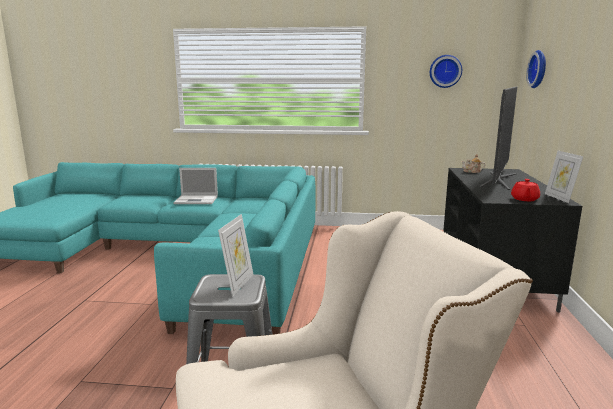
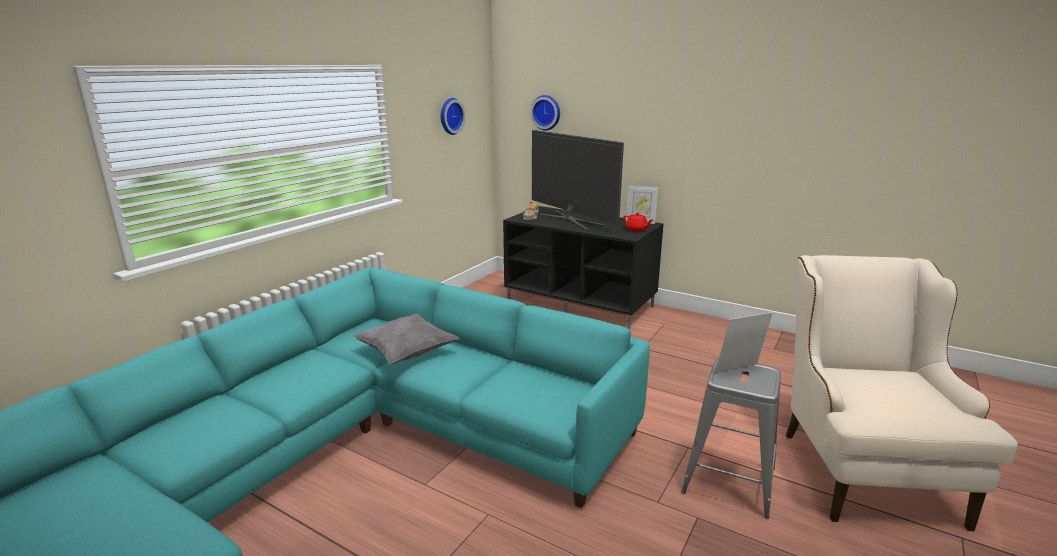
camera: 65 degrees left, 5 degrees up
laptop [173,168,218,204] -> none
picture frame [218,214,254,297] -> picture frame turned 60 degrees counterclockwise [715,312,773,372]
none -> grey pillow [353,314,460,365]

